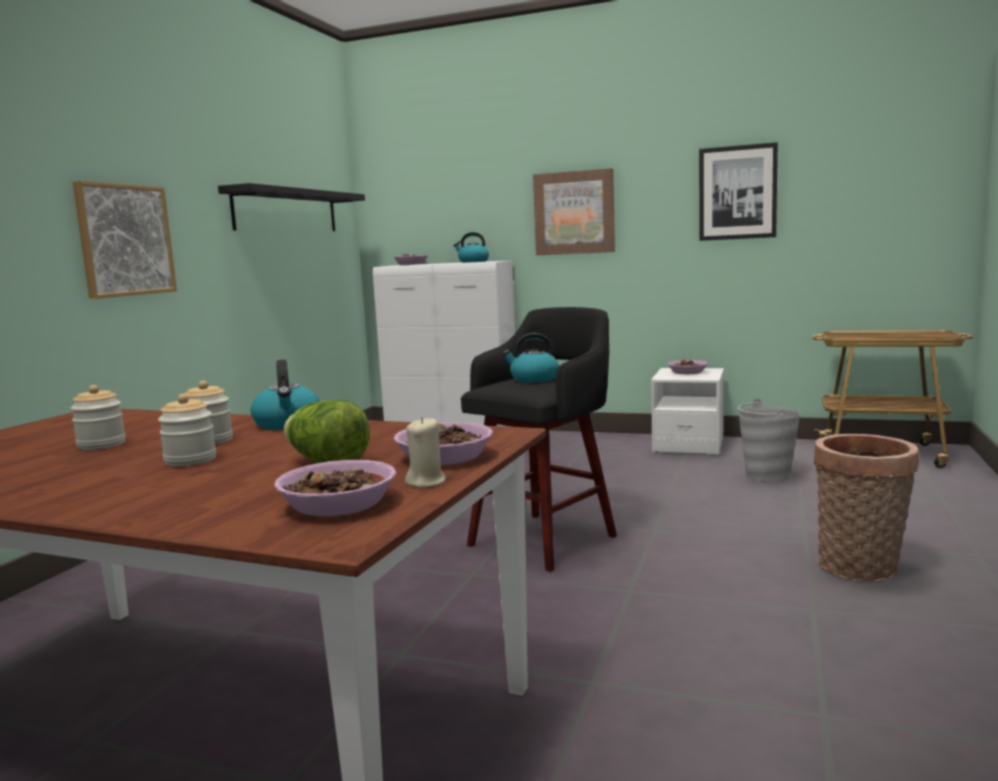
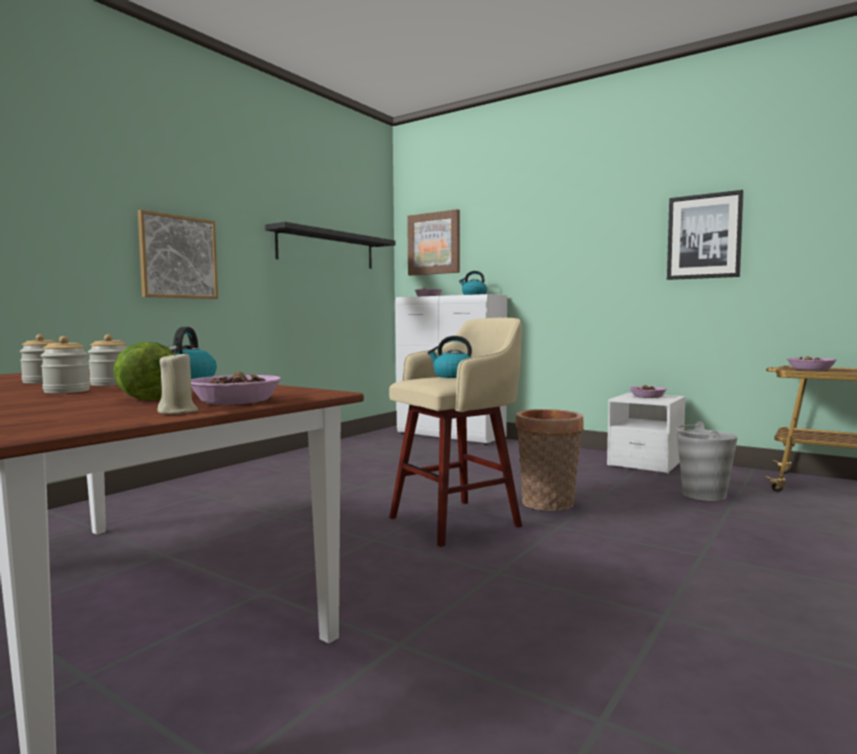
camera: 15 degrees right, 5 degrees down
bowl [274,460,396,516] -> bowl moved to [787,356,837,370]
black stool [461,307,617,572] -> beige stool [389,318,522,547]
picture [533,168,615,256] -> picture moved to [407,209,460,275]
basket [814,434,919,581] -> basket moved to [515,409,583,511]

